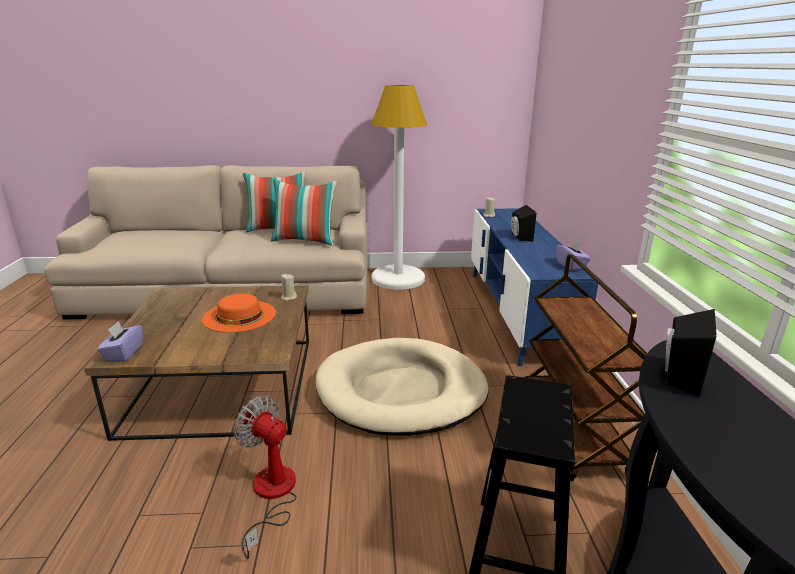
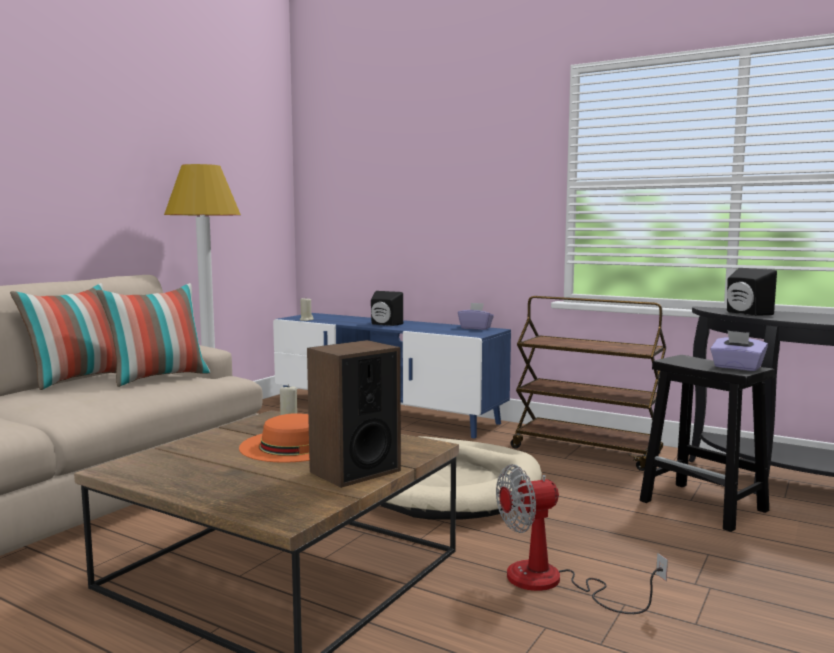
camera: 55 degrees left, 15 degrees down
purple tissue box [98,321,143,362] -> purple tissue box moved to [710,330,768,371]
none -> speaker [307,340,401,488]

